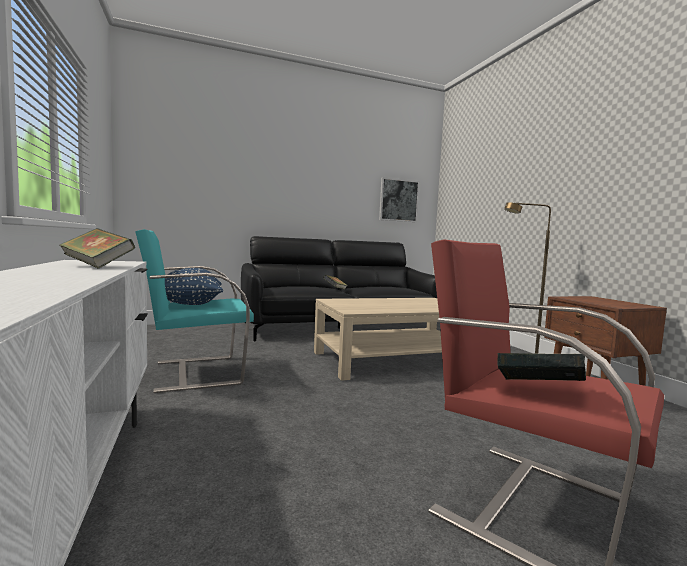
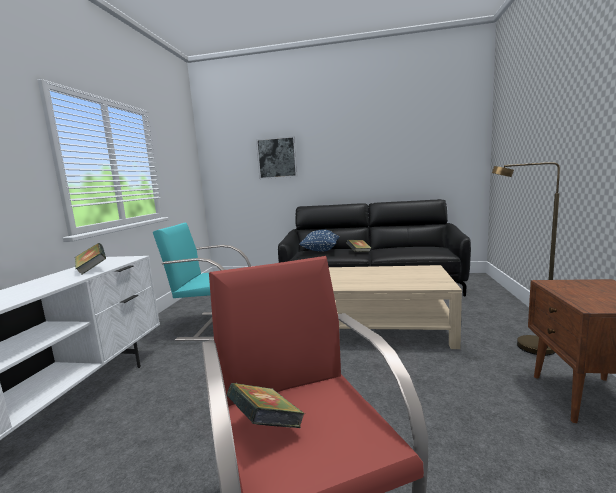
camera: 30 degrees right, 5 degrees up
blue pillow [165,268,223,305] -> blue pillow moved to [299,230,340,251]
picture [379,177,420,222] -> picture moved to [256,136,298,179]

